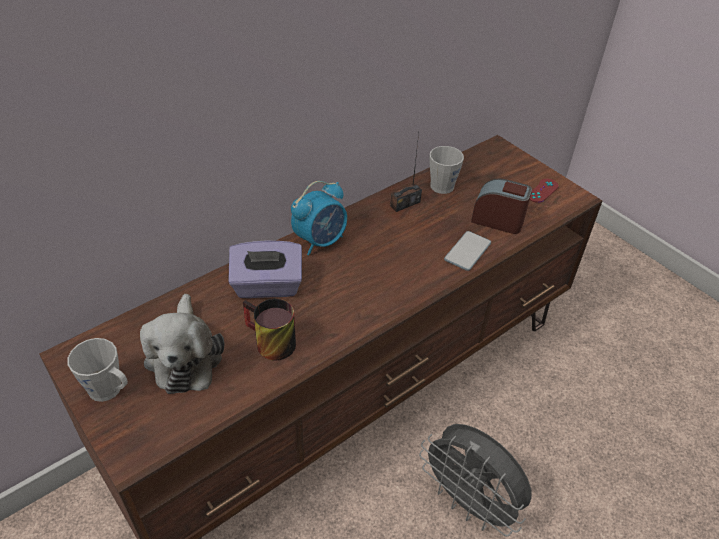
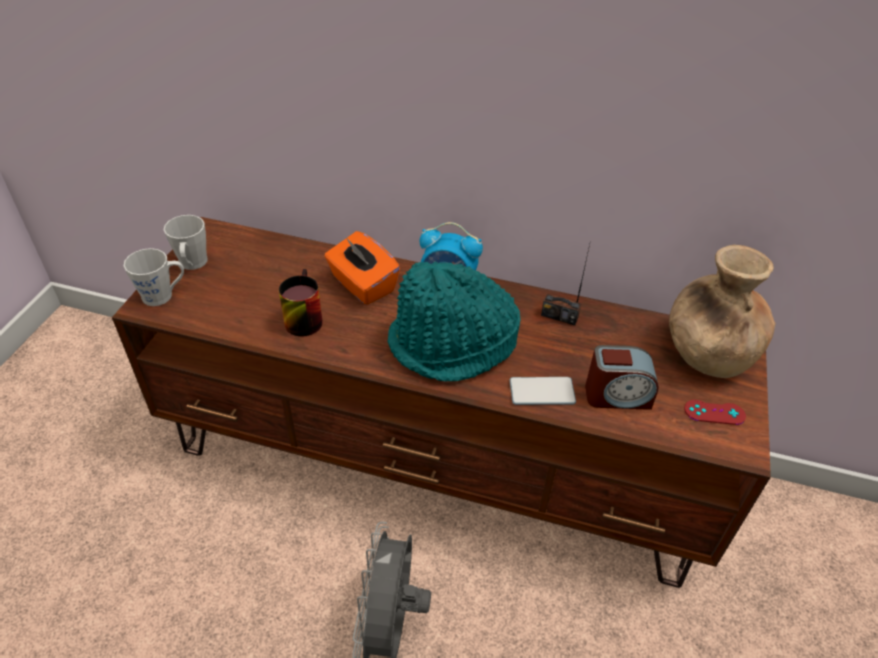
camera: 55 degrees right, 0 degrees up
plush toy [140,294,224,394] -> none
purple tissue box [228,241,302,298] -> orange tissue box [324,231,400,305]
grey mug [429,146,464,194] -> grey mug moved to [123,248,184,306]
alarm clock [471,178,532,234] -> alarm clock turned 105 degrees clockwise [585,345,659,410]
none -> turquoise hat [388,262,521,381]
none -> brown vase [669,245,776,378]

